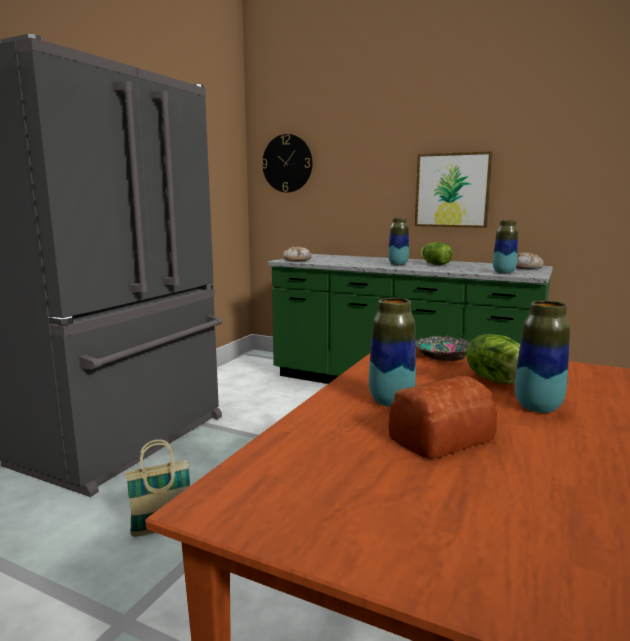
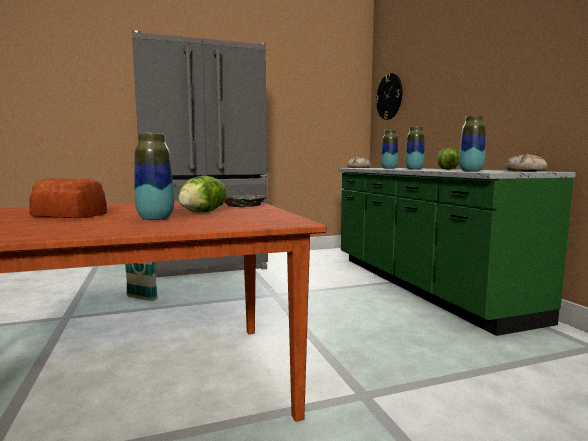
camera: 45 degrees right, 5 degrees down
vase [369,298,416,407] -> vase moved to [381,130,398,169]
picture [415,151,493,228] -> none

